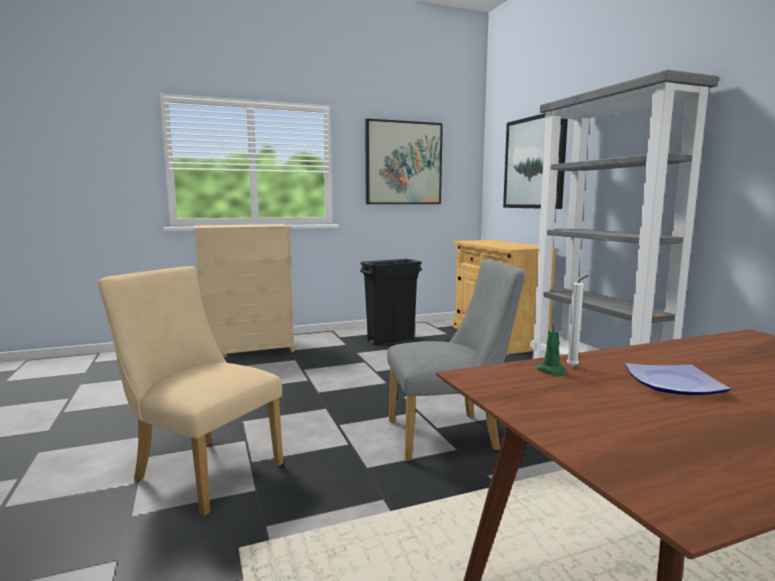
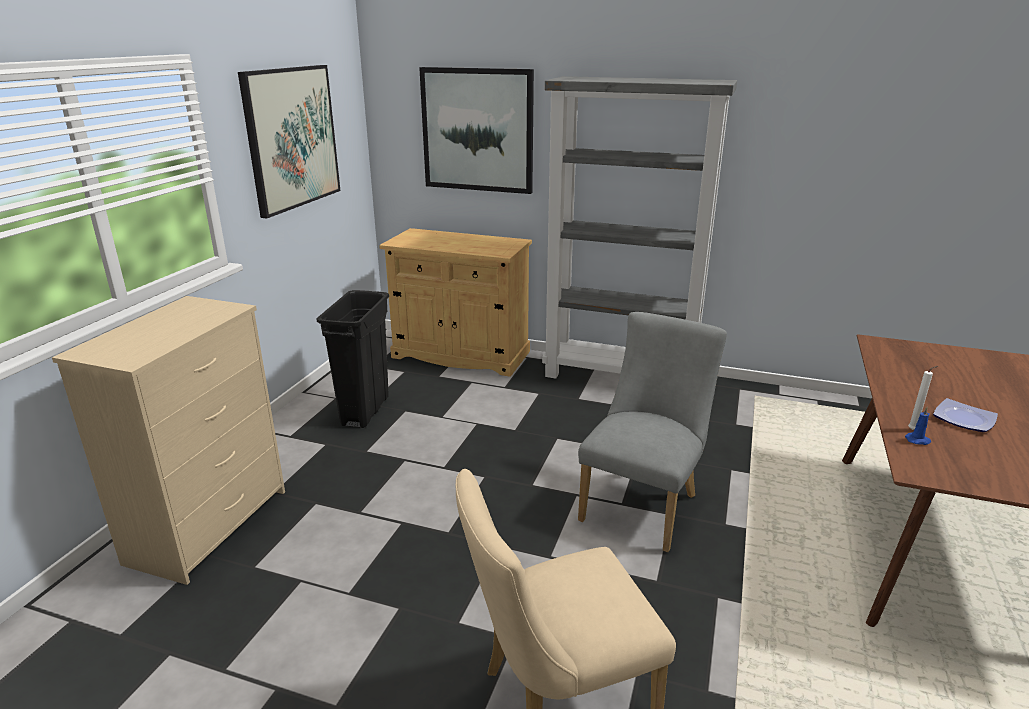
camera: 50 degrees left, 15 degrees up
green candle [536,321,567,376] -> blue candle [905,407,931,445]

